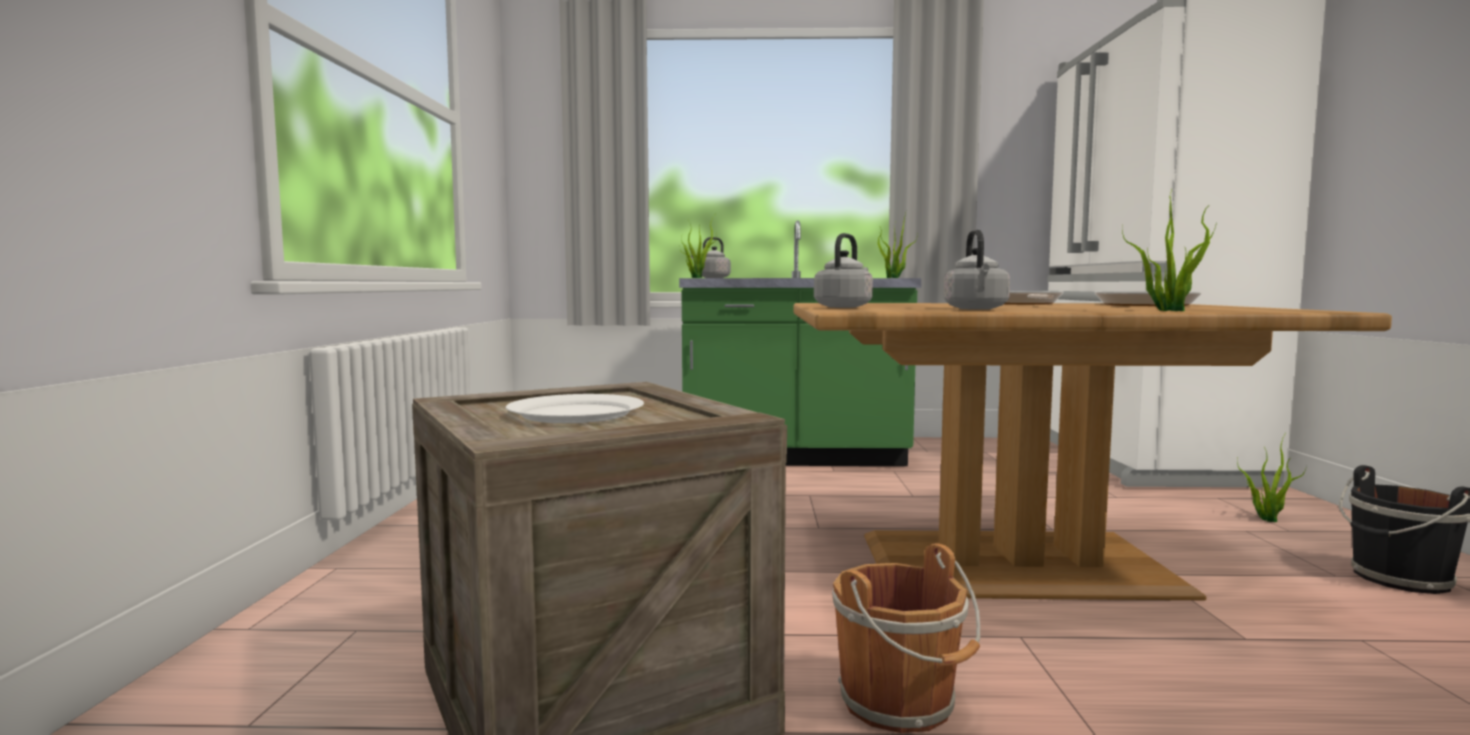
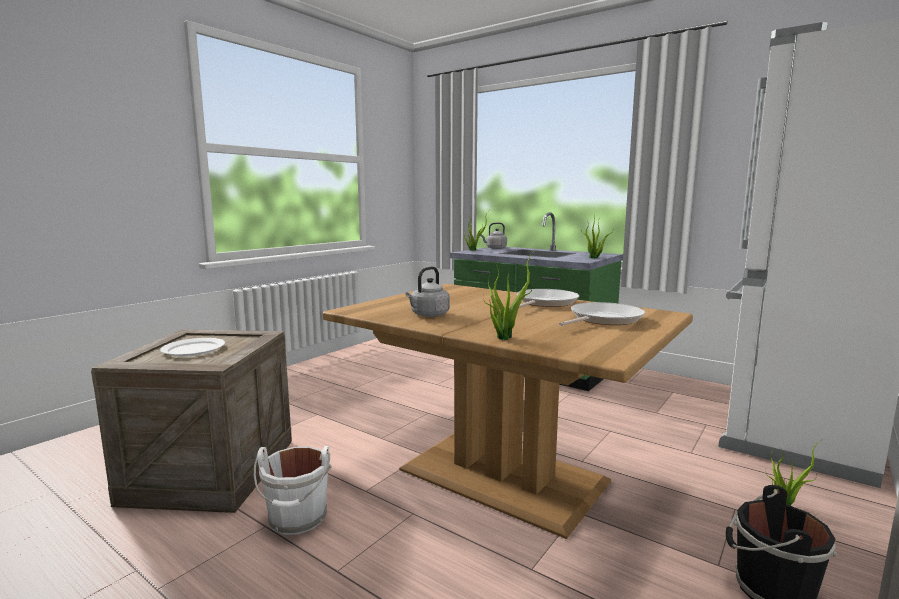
camera: 35 degrees right, 5 degrees up
grey kettle [814,233,873,308] -> none
brown bucket [832,544,980,733] -> white bucket [254,446,332,535]

